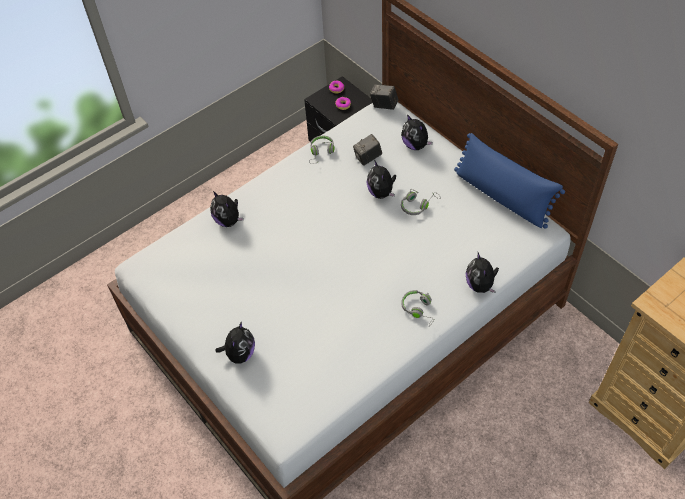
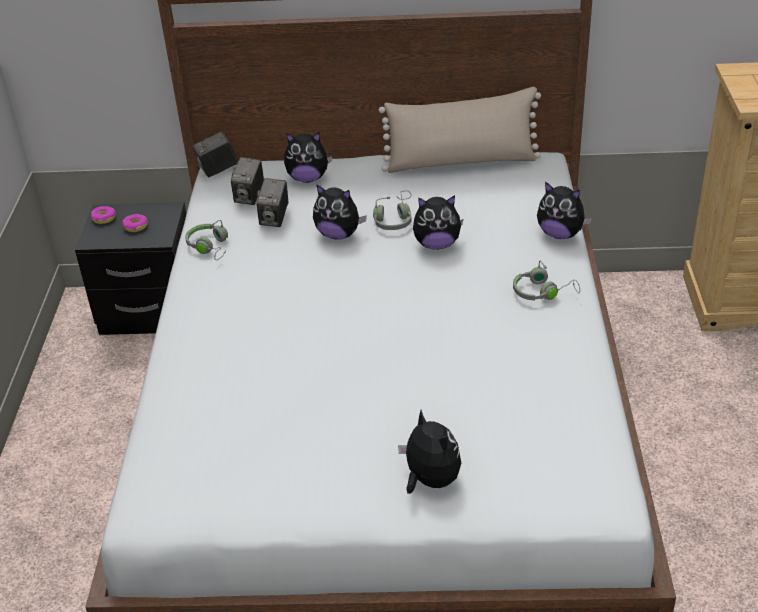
camera: 50 degrees left, 15 degrees down
plush toy [210,191,244,227] -> plush toy moved to [413,195,463,250]
blue pillow [454,133,565,229] -> beige pillow [379,87,541,173]
none -> camera [231,157,264,205]

